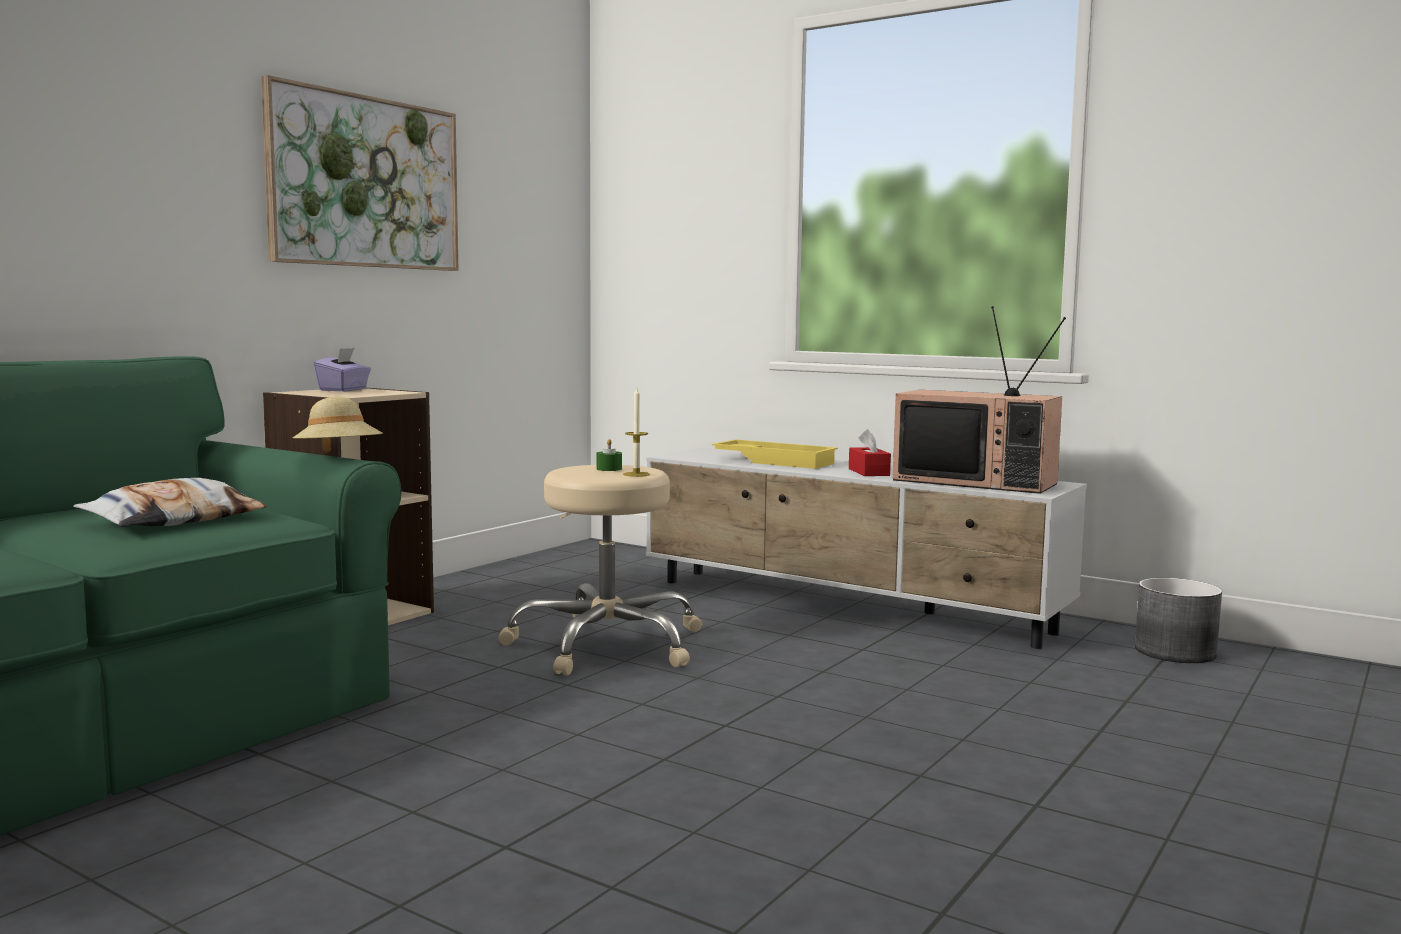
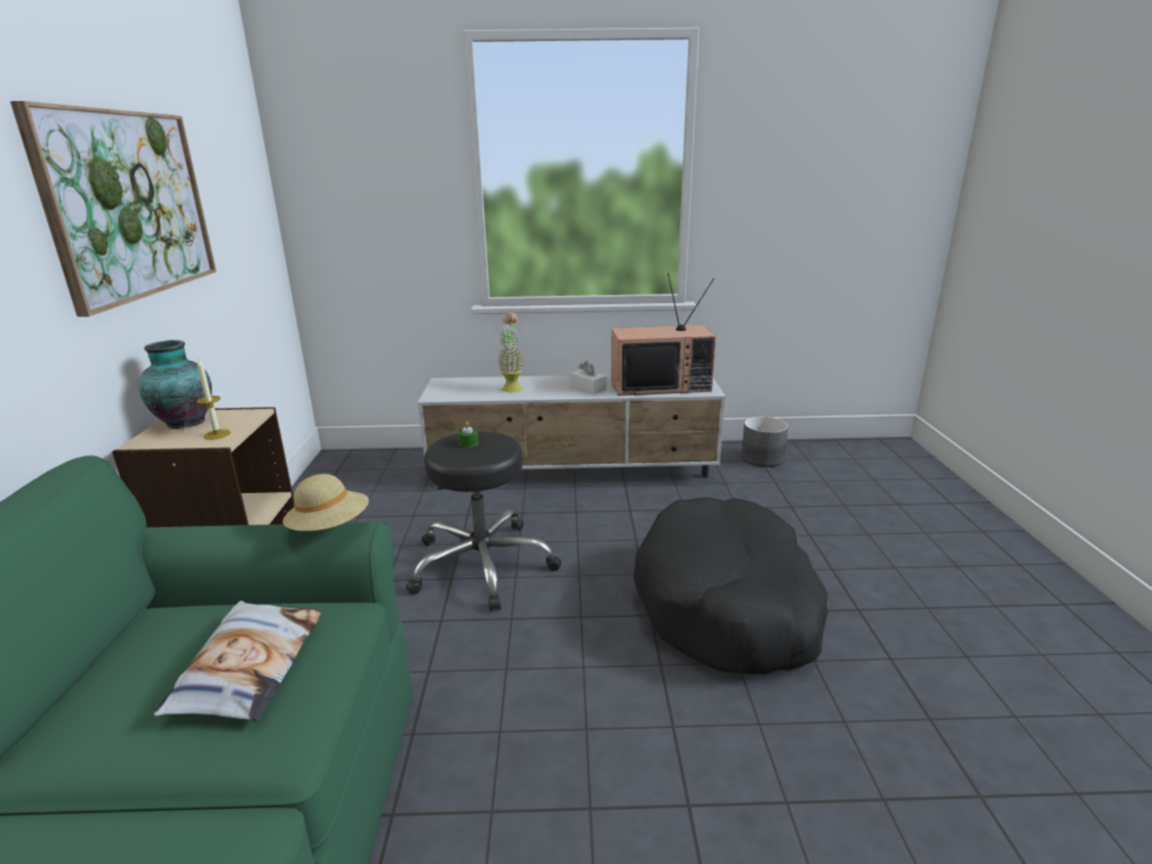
camera: 35 degrees left, 15 degrees up
purple tissue box [313,348,371,391] -> vase [139,340,212,429]
beige stool [498,465,702,675] -> black stool [406,431,562,611]
candle [623,388,650,477] -> candle moved to [197,360,231,440]
yellow tray [712,439,838,469] -> potted plant [497,312,524,392]
red tissue box [849,429,891,476] -> white tissue box [570,361,607,394]
none -> black dog bed [634,497,828,674]

